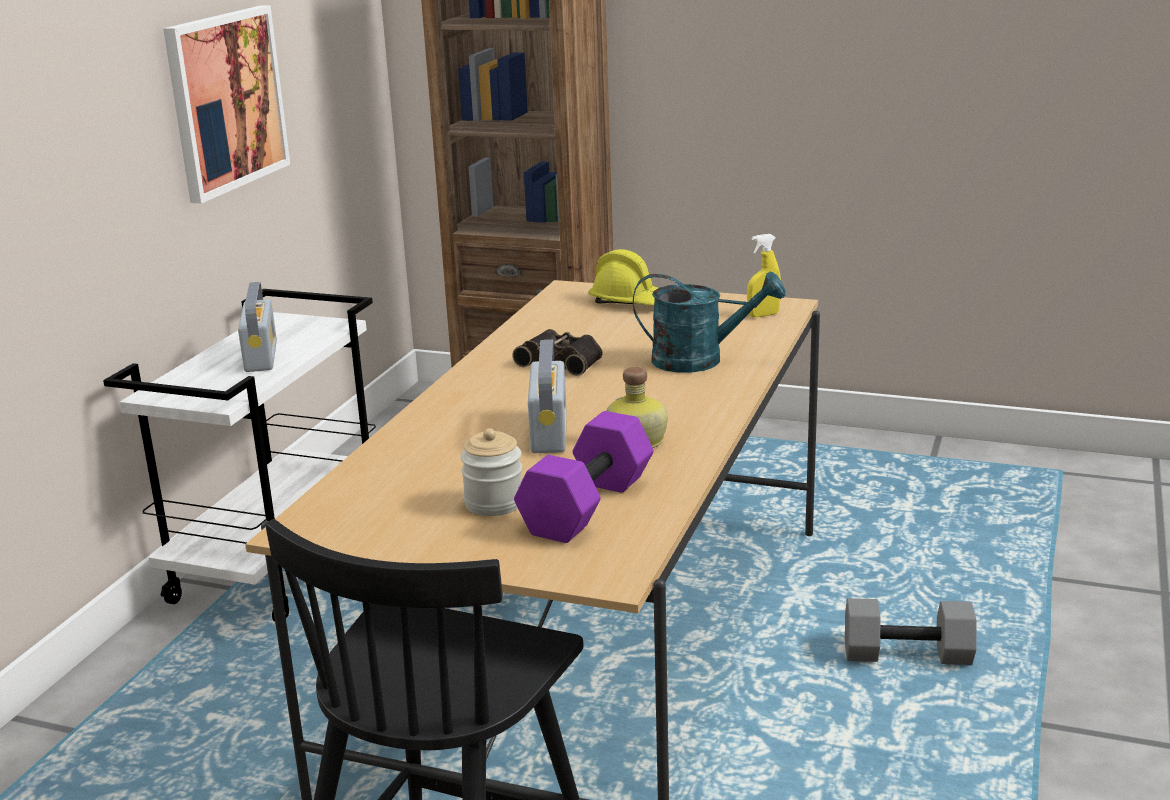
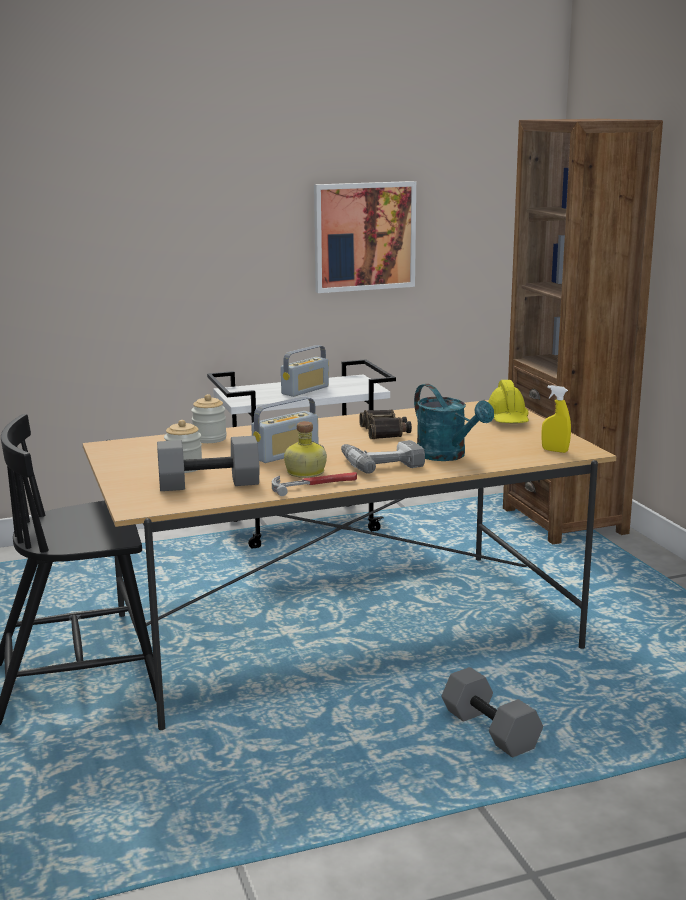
camera: 50 degrees right, 5 degrees down
purple dumbbell [514,411,654,543] -> grey dumbbell [157,436,260,491]
none -> jar [191,394,227,443]
none -> hammer [272,472,357,496]
none -> power drill [341,440,425,474]

